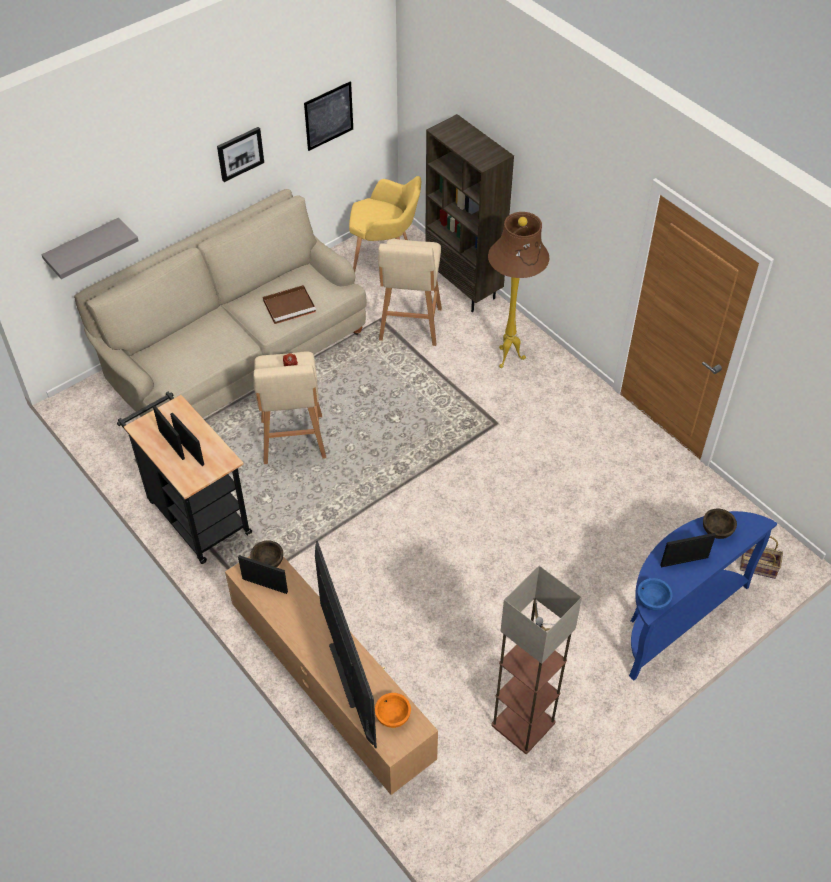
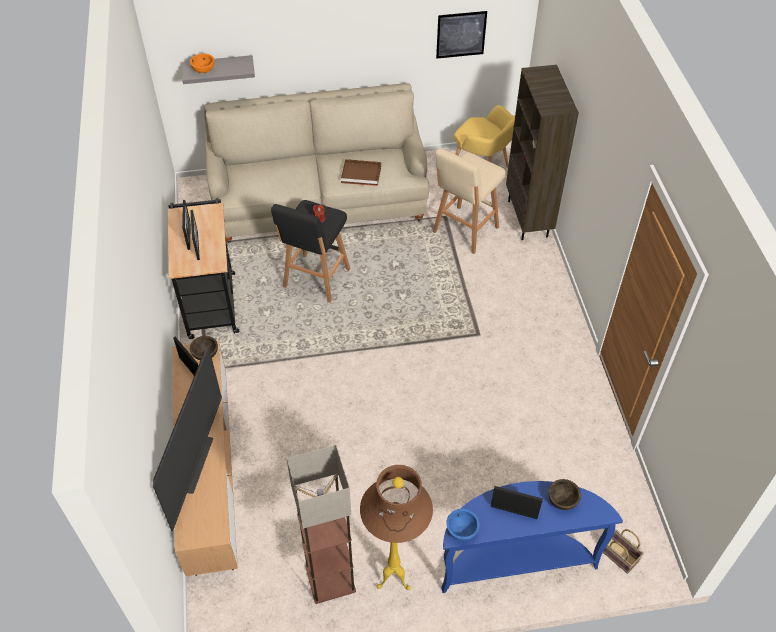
camera: 30 degrees right, 0 degrees up
picture [217,127,264,182] -> none
beige stool [253,351,326,464] -> black stool [271,200,350,303]
orange bowl [375,693,411,728] -> orange bowl moved to [190,53,214,73]
brown floor lamp [488,212,549,368] -> brown floor lamp moved to [360,465,433,590]

